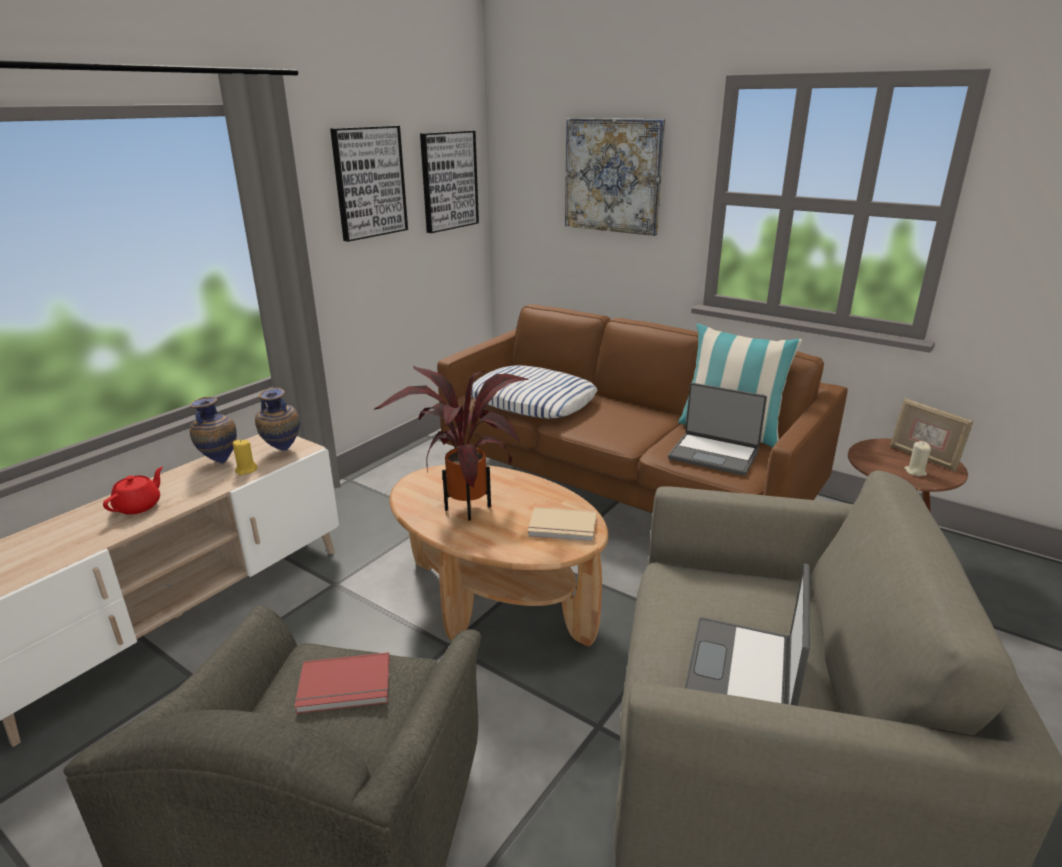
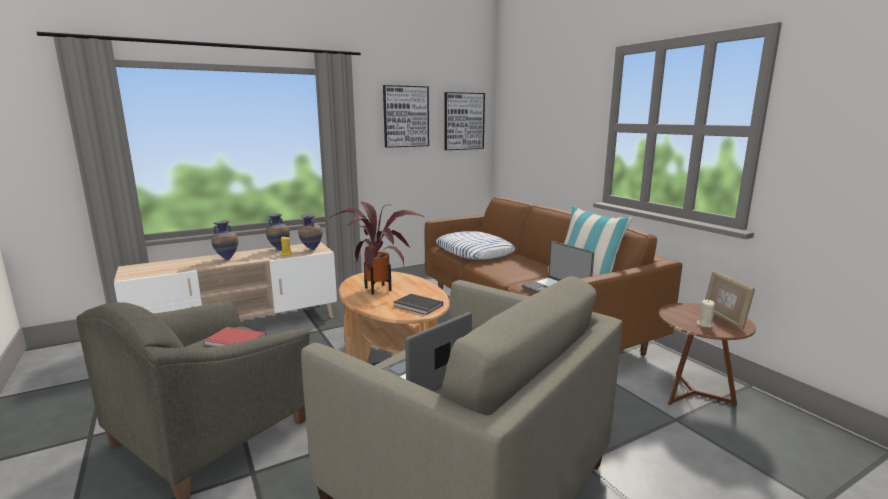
camera: 25 degrees right, 10 degrees down
red teapot [103,467,163,515] -> vase [211,220,238,260]
beige book [528,507,596,542] -> black book [393,294,443,315]
picture [565,118,665,236] -> none

